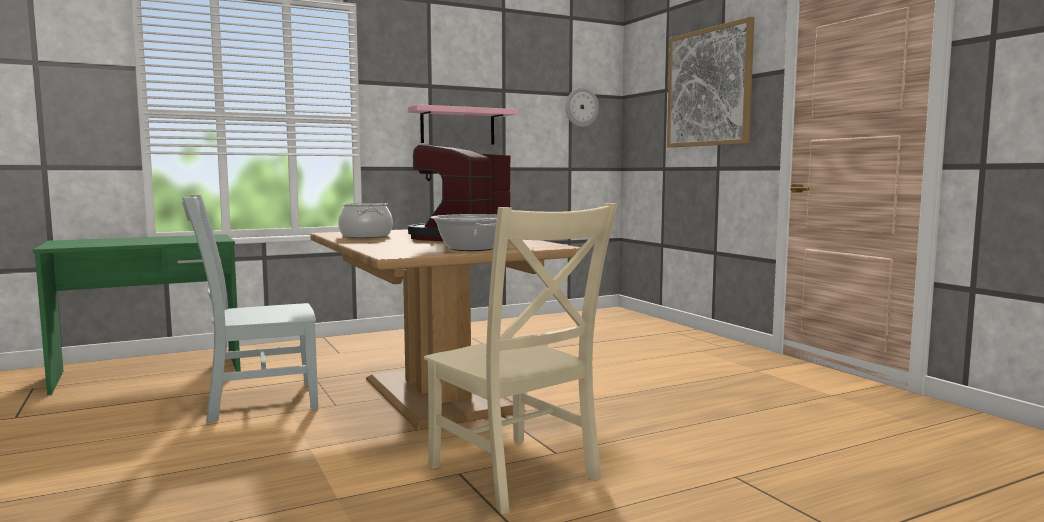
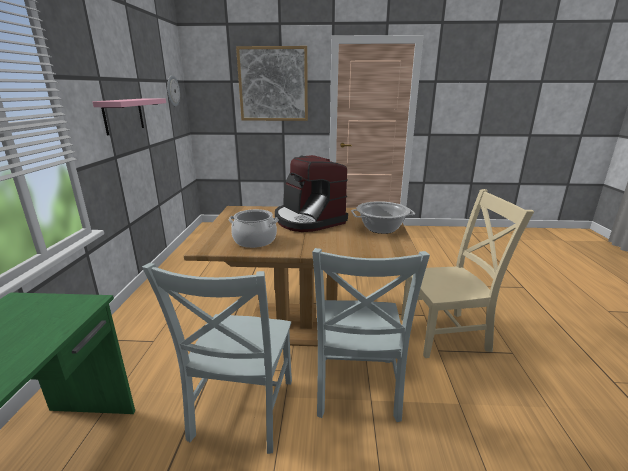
camera: 60 degrees left, 15 degrees up
none -> grey chair [312,248,430,422]

